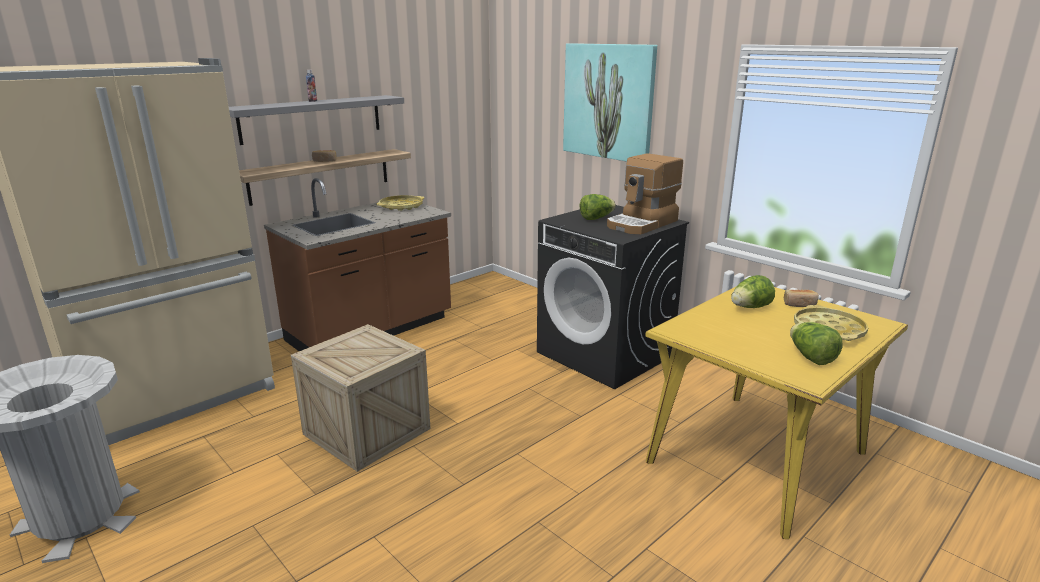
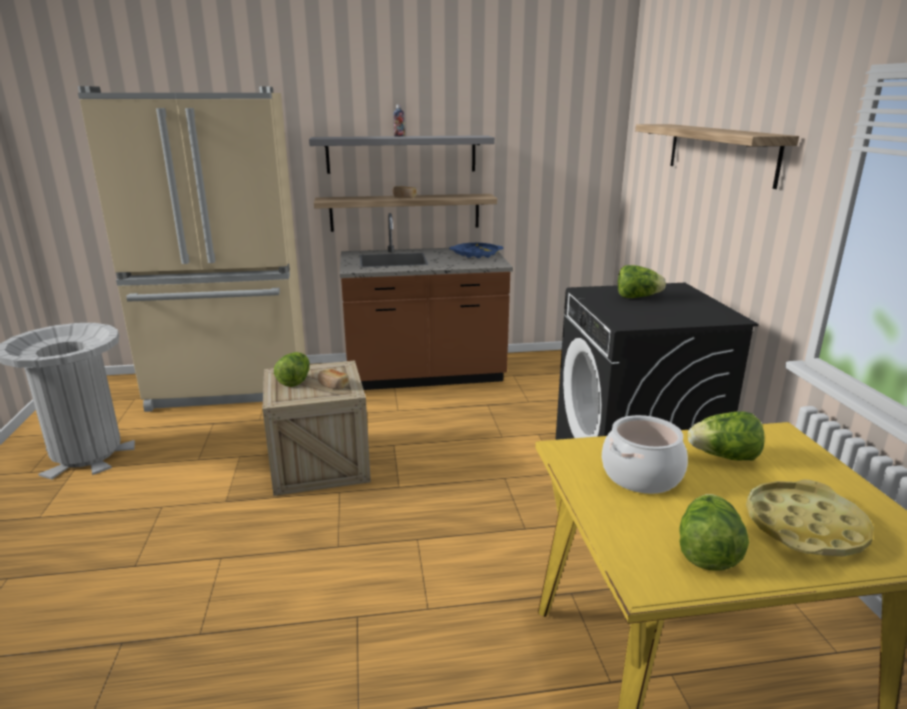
camera: 35 degrees right, 0 degrees up
yellow tray [377,195,424,211] -> blue tray [449,243,503,258]
picture [563,43,657,162] -> shelf [635,124,799,189]
coffee machine [607,153,683,234] -> none
bread [784,290,819,307] -> bread moved to [318,369,349,389]
none -> lettuce [274,352,310,387]
none -> cooking pot [602,415,688,494]

